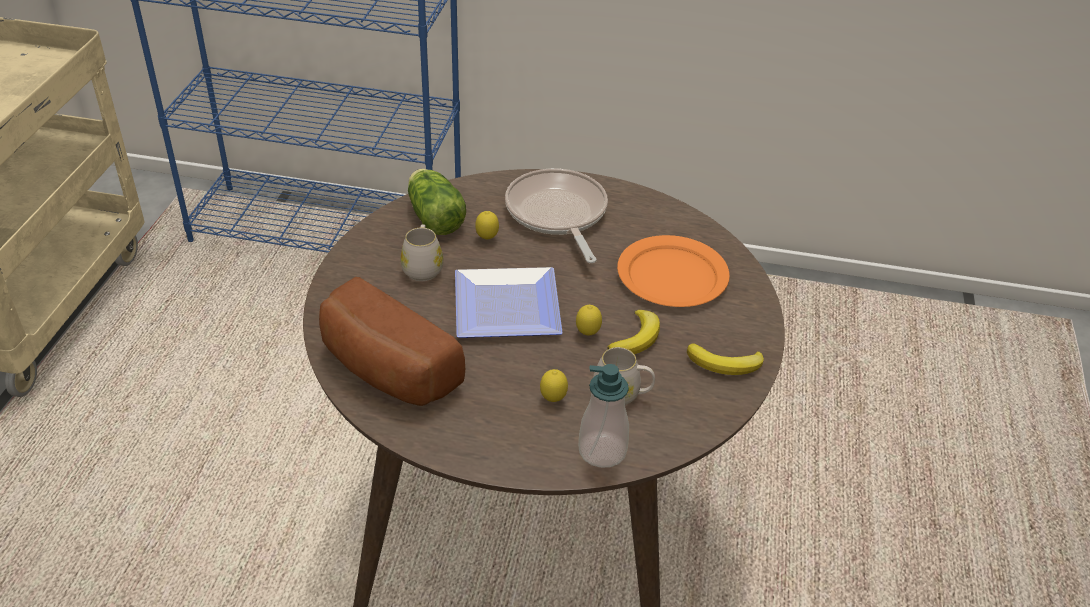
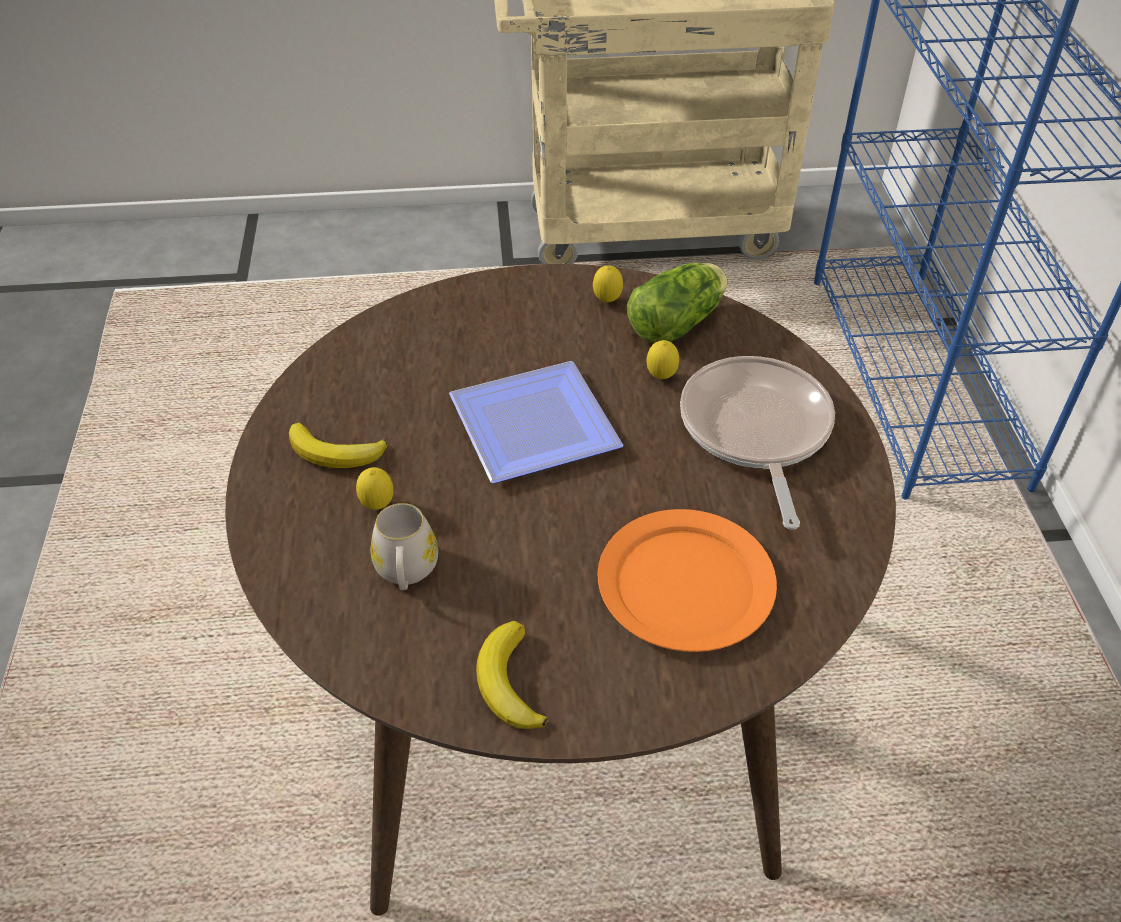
camera: 75 degrees right, 5 degrees up
bread [319,277,465,406] -> none
white mug [400,224,443,281] -> none
frying pan [505,168,608,263] -> frying pan turned 60 degrees counterclockwise [680,356,835,530]
lemon [576,305,602,335] -> lemon moved to [593,265,623,302]
soap dispenser [578,364,629,468] -> none
banana [607,310,660,354] -> banana moved to [289,423,387,468]

